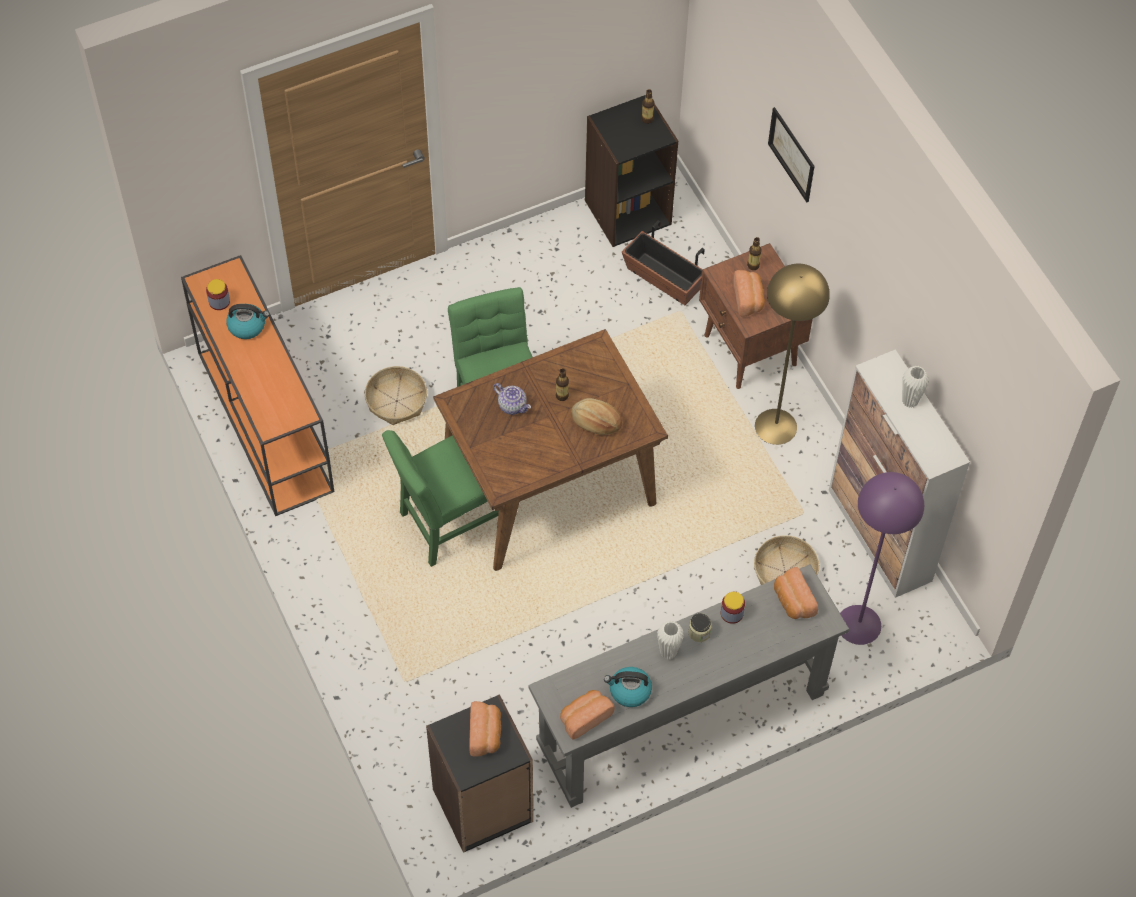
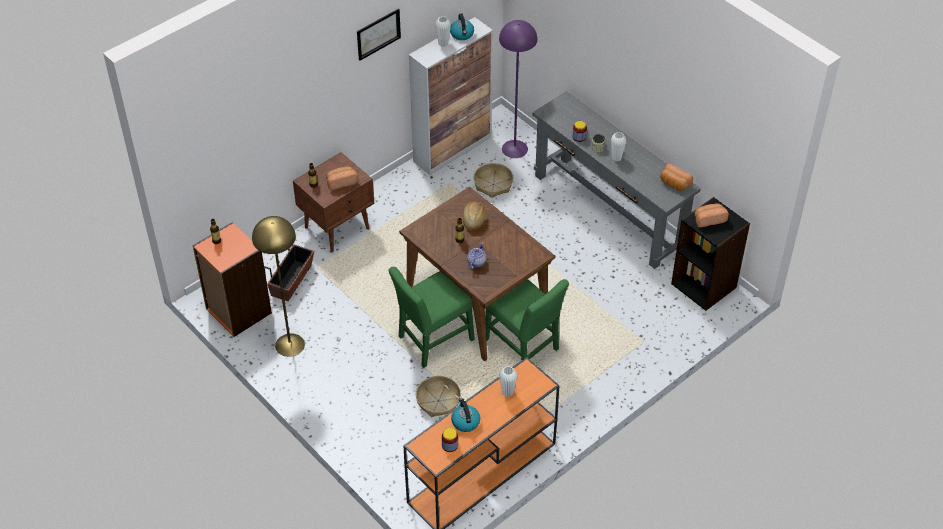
camera: 105 degrees left, 10 degrees down
black bookcase [585,95,678,247] -> orange bookcase [193,222,272,337]
kettle [604,667,652,707] -> kettle moved to [450,14,474,40]
yellow floor lamp [755,264,830,445] -> yellow floor lamp moved to [252,216,305,357]
picture [768,107,814,202] -> picture moved to [357,8,401,61]
bread [774,567,818,619] -> none
none -> white vase [499,366,517,397]

